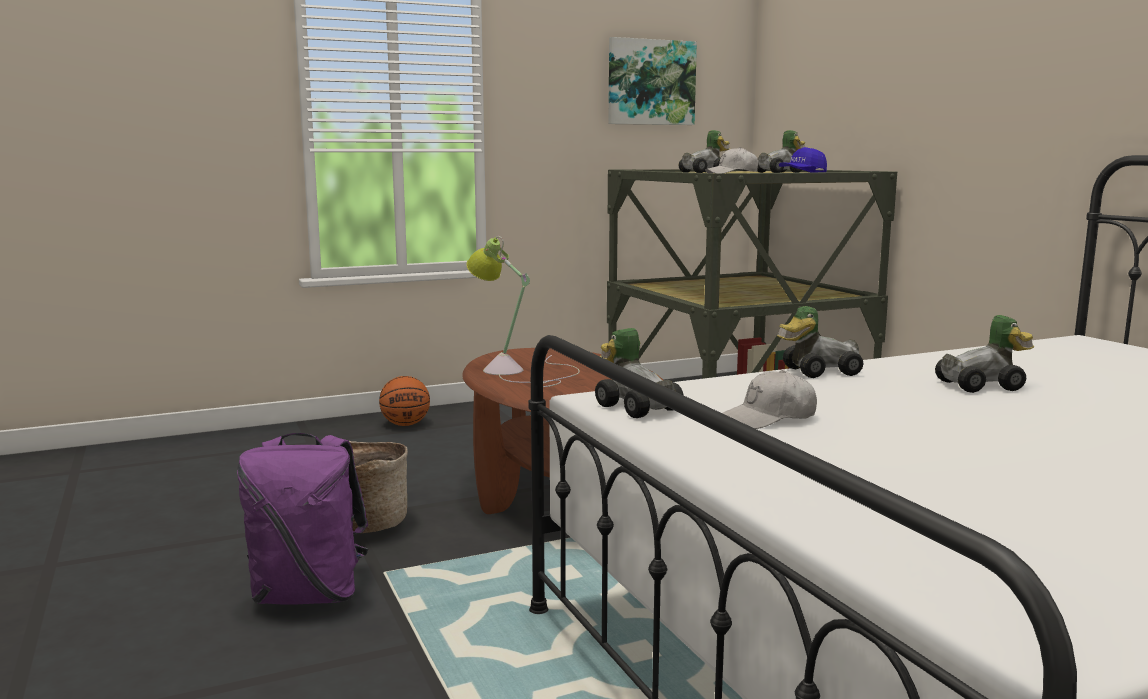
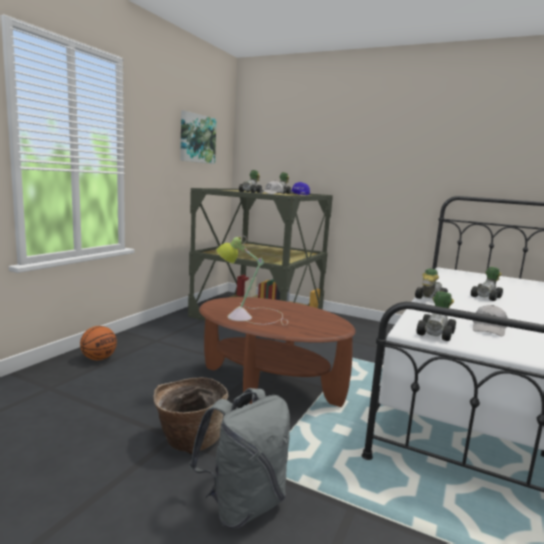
camera: 40 degrees left, 0 degrees up
purple backpack [237,433,368,605] -> grey backpack [189,388,290,528]
toy car [595,328,684,418] -> toy car turned 105 degrees clockwise [417,291,456,341]

